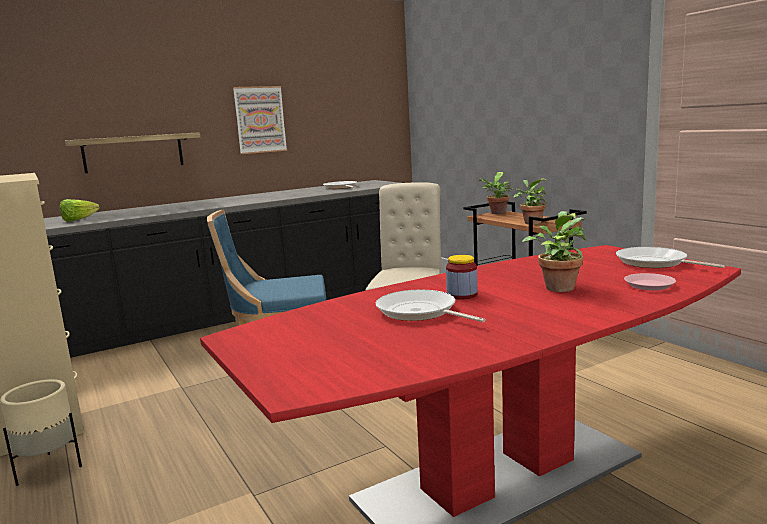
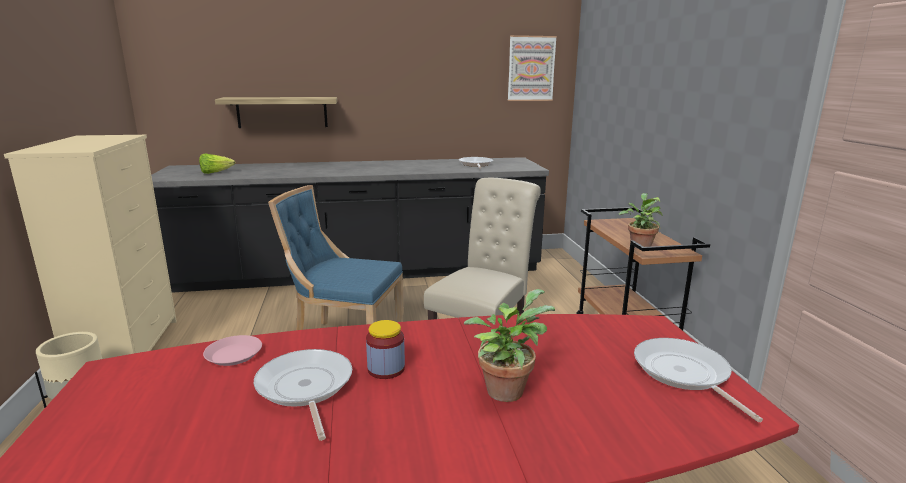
camera: 20 degrees right, 5 degrees up
picture [233,86,287,154] -> picture moved to [508,35,557,101]
potted plant [478,172,513,214] -> none
pink plate [624,273,676,290] -> pink plate moved to [203,335,262,366]

